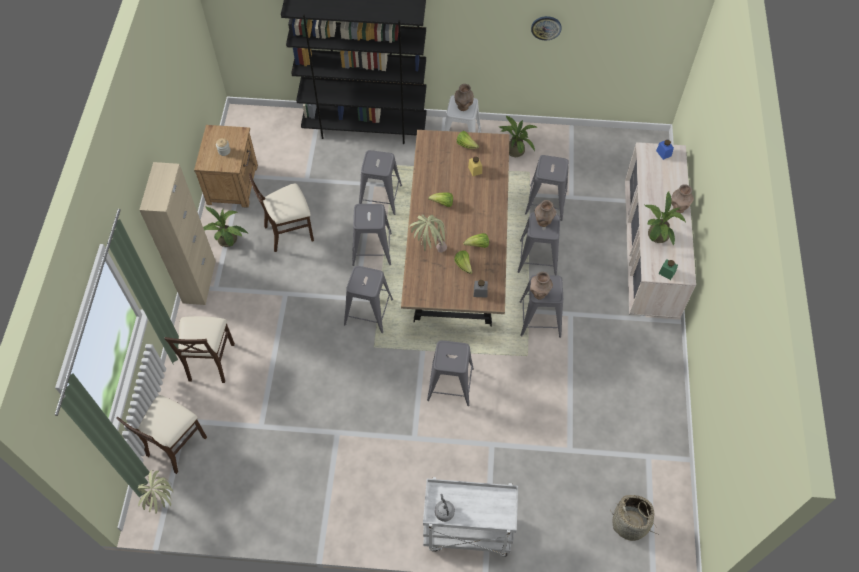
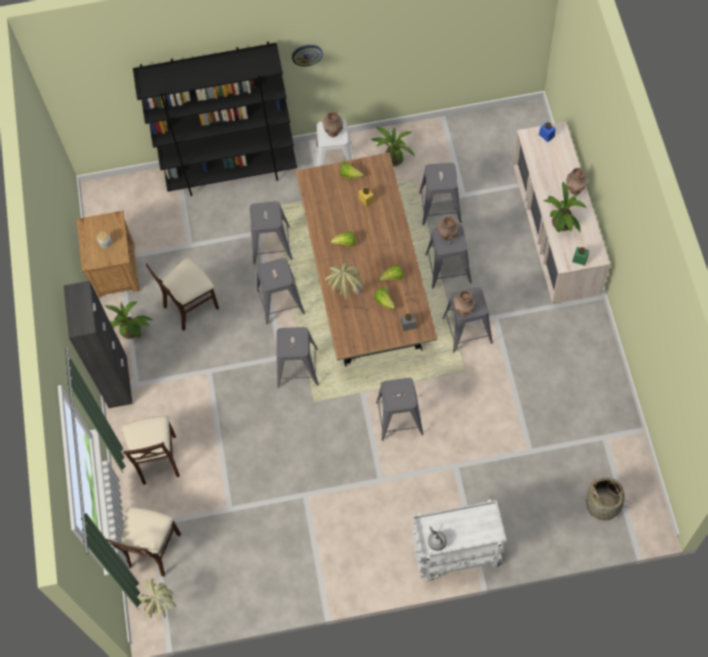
camera: 10 degrees left, 5 degrees up
beige cabinet [139,162,216,305] -> black cabinet [63,281,133,408]
wall clock [531,16,561,40] -> wall clock moved to [292,45,323,66]

